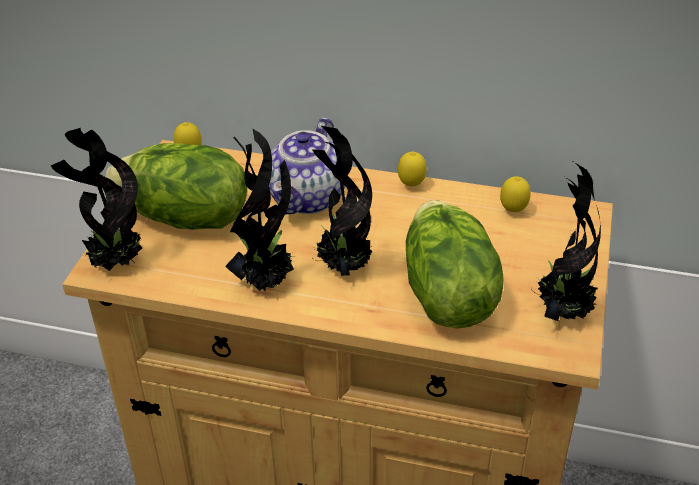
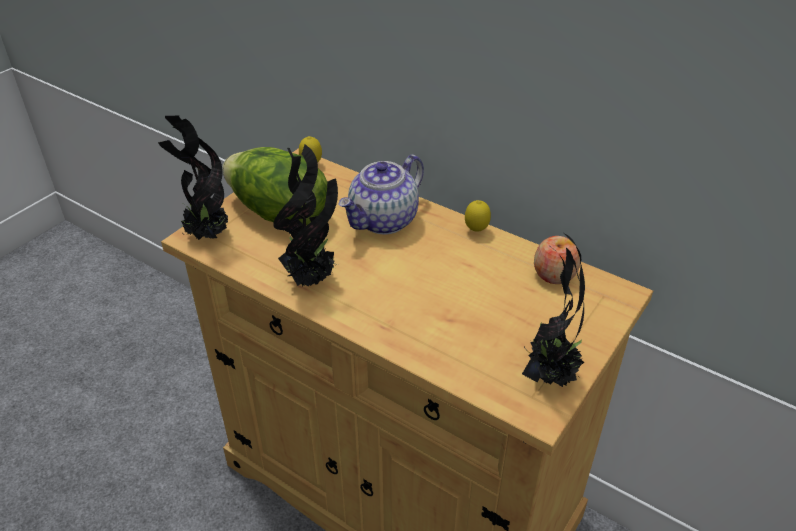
camera: 20 degrees right, 0 degrees up
potted plant [312,126,372,276] -> none
lettuce [406,200,504,329] -> none
lemon [500,176,531,212] -> apple [534,236,580,284]

